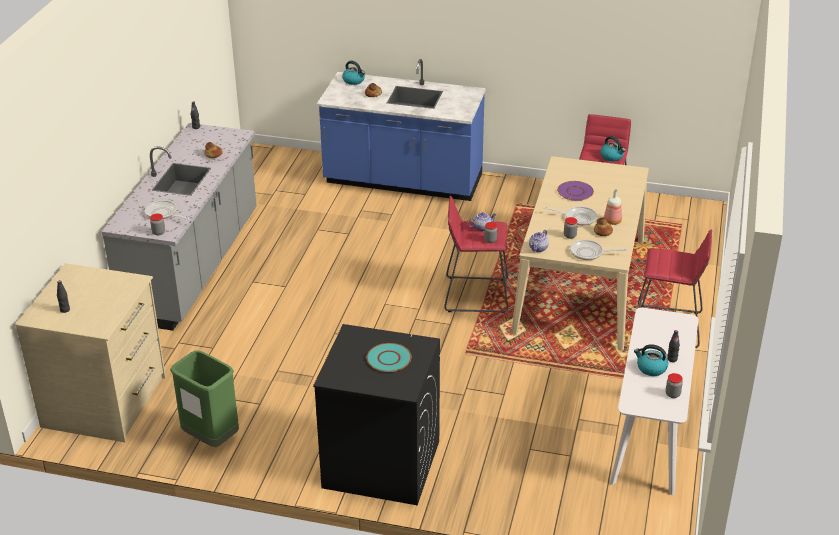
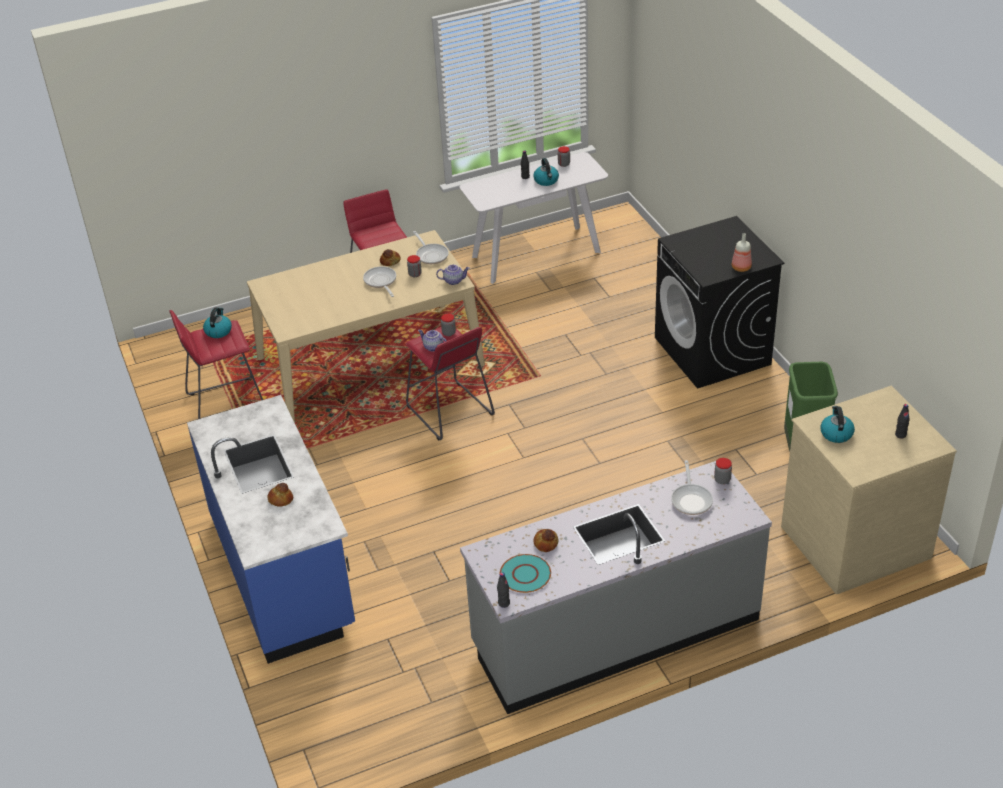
camera: 125 degrees left, 5 degrees up
kettle [342,61,365,85] -> kettle moved to [820,406,855,443]
turquoise plate [366,343,411,372] -> turquoise plate moved to [500,554,551,593]
purple plate [557,181,594,201] -> none
bottle [604,189,622,225] -> bottle moved to [732,233,752,272]

